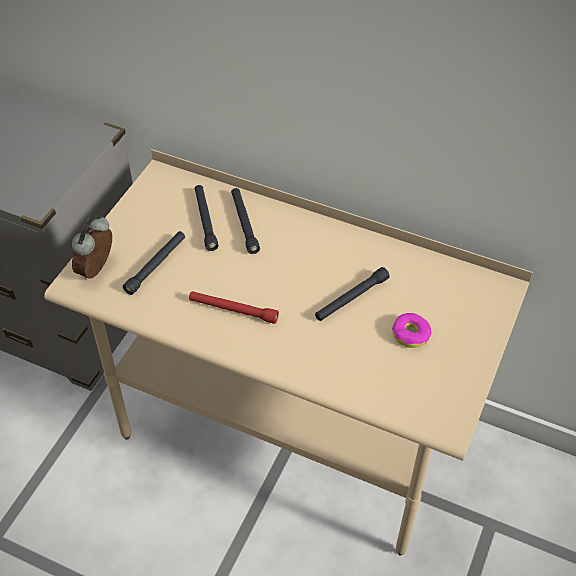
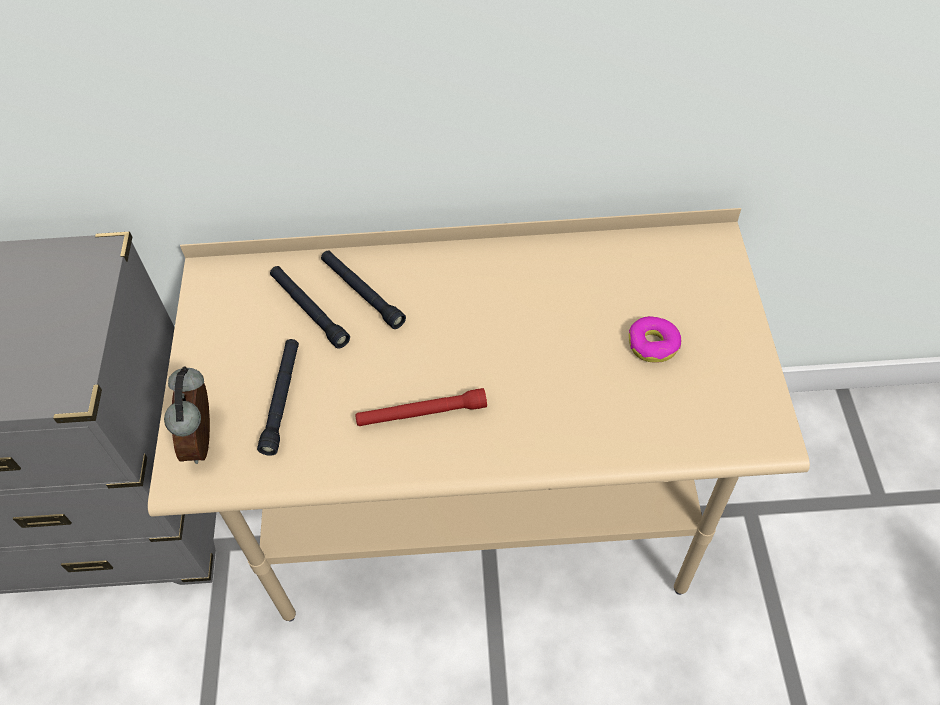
camera: 25 degrees left, 5 degrees up
black flashlight [315,267,390,321] -> none

